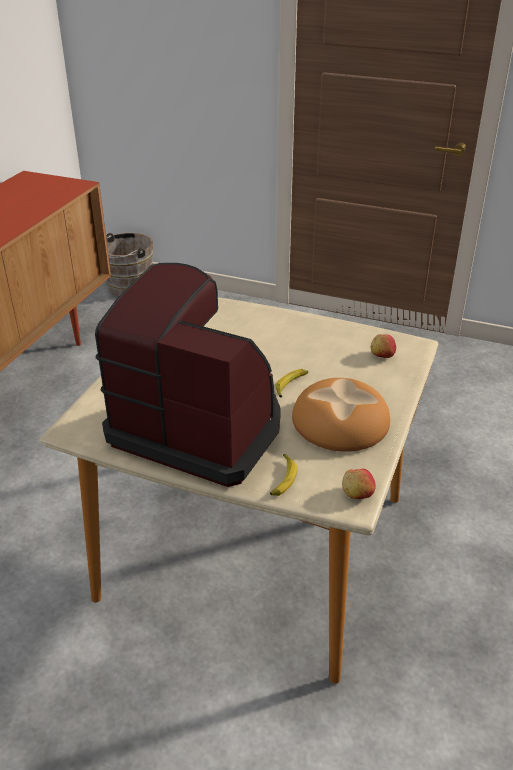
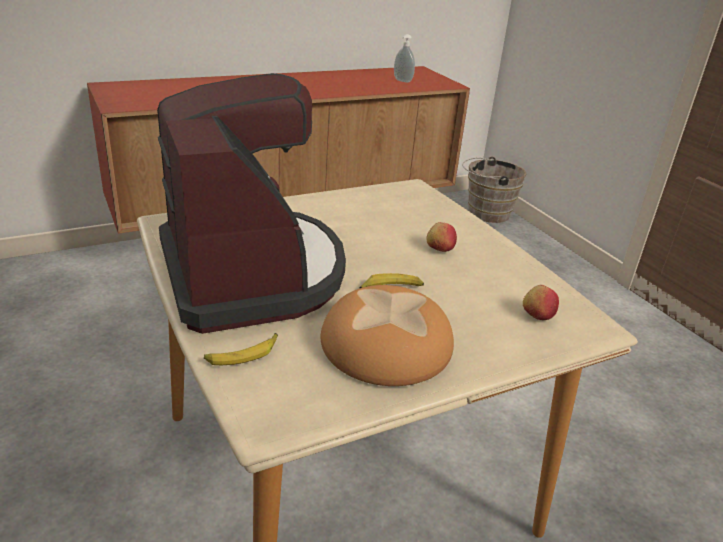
camera: 40 degrees right, 5 degrees down
apple [342,469,376,499] -> apple moved to [426,222,457,252]
none -> soap dispenser [394,34,415,83]

